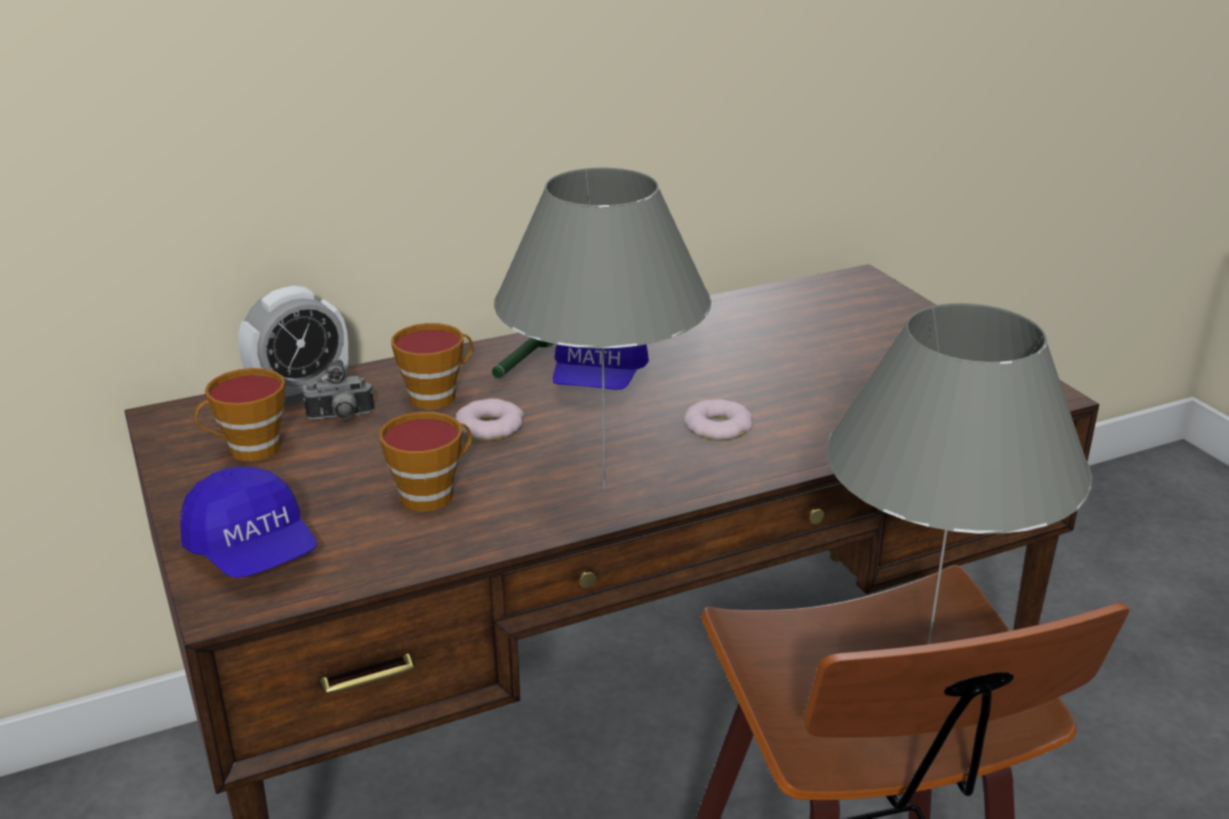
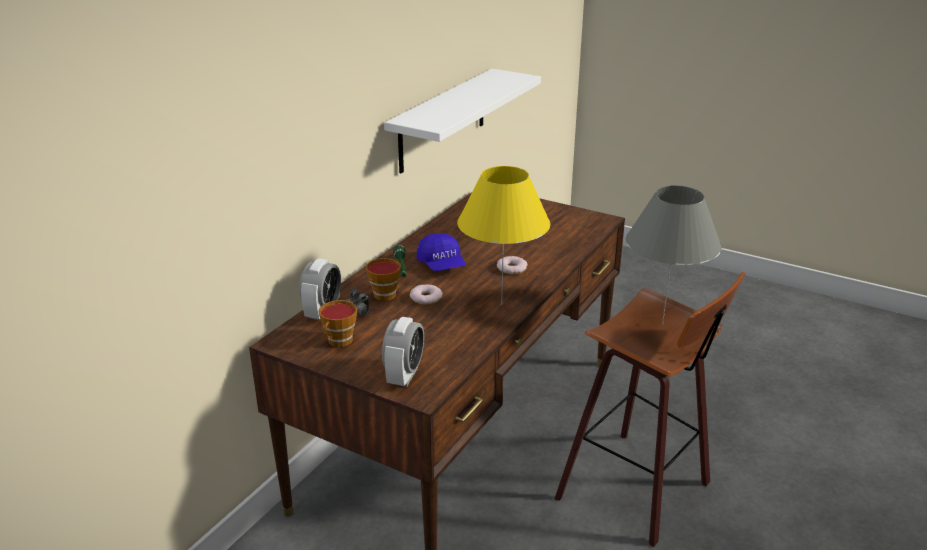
camera: 35 degrees left, 0 degrees up
blue cap [181,467,317,578] -> alarm clock [382,317,424,387]
cup [379,412,472,512] -> none
grey table lamp [494,168,711,489] -> yellow table lamp [457,166,550,305]
none -> white shelf [384,69,541,173]

